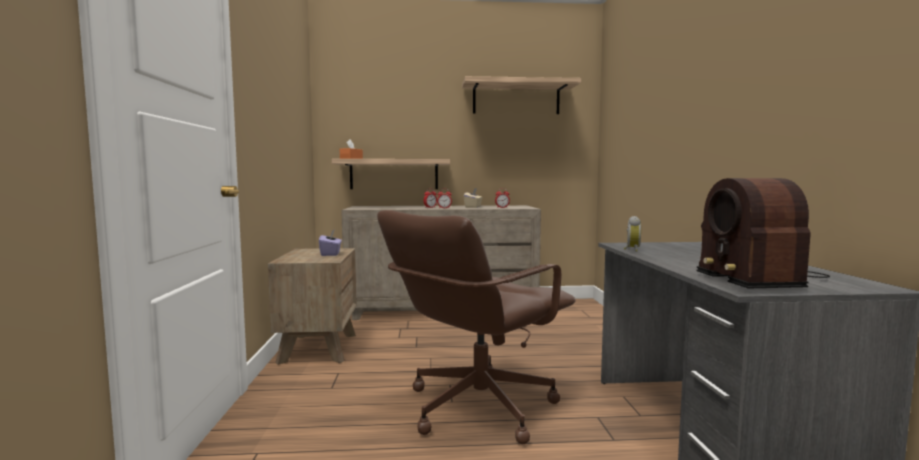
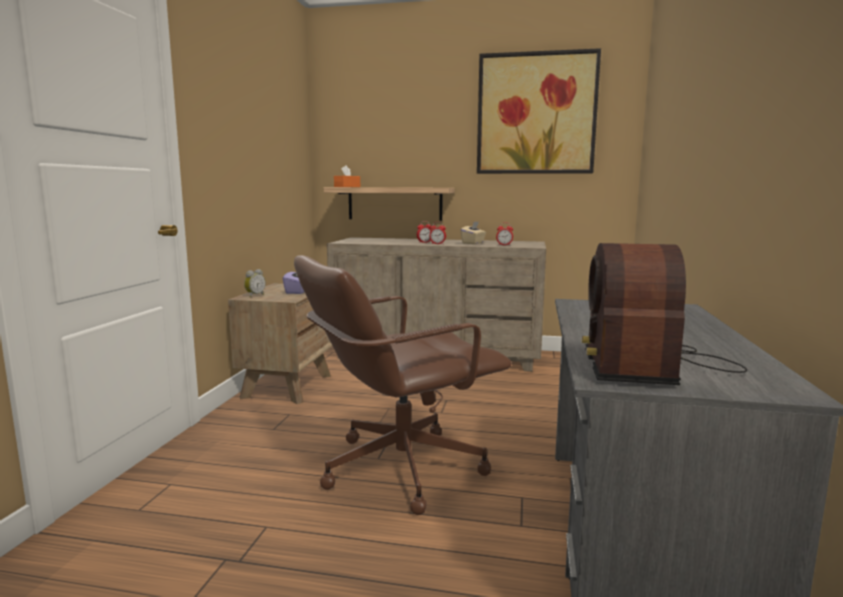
camera: 15 degrees right, 5 degrees up
shelf [462,76,581,114] -> picture [477,48,601,174]
alarm clock [624,216,641,252] -> alarm clock moved to [244,269,266,298]

